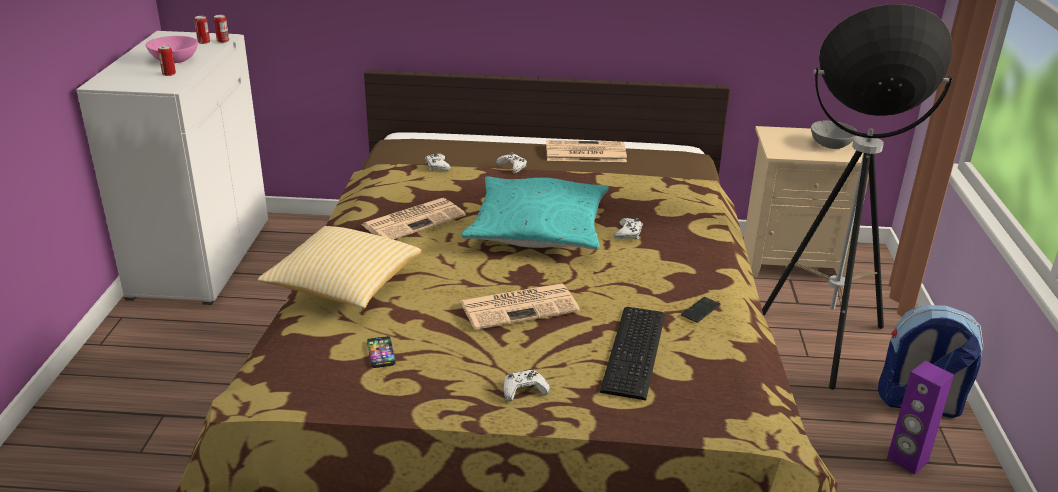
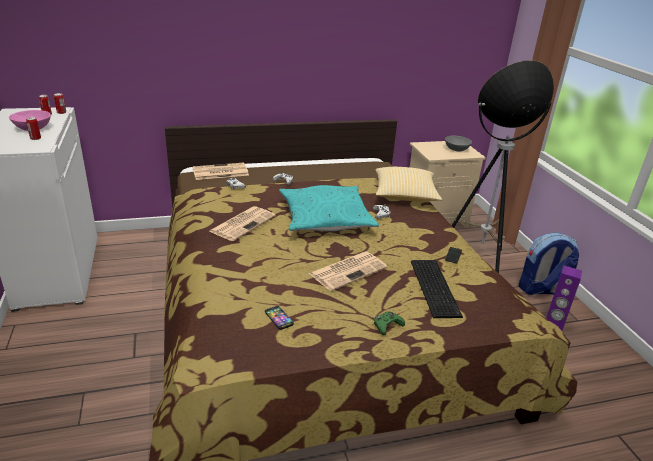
camera: 20 degrees left, 0 degrees up
pillow [258,226,422,308] -> pillow moved to [375,167,442,201]
white game controller [504,370,550,401] -> green game controller [374,311,405,335]
newspaper [546,140,627,162] -> newspaper moved to [192,163,249,180]

